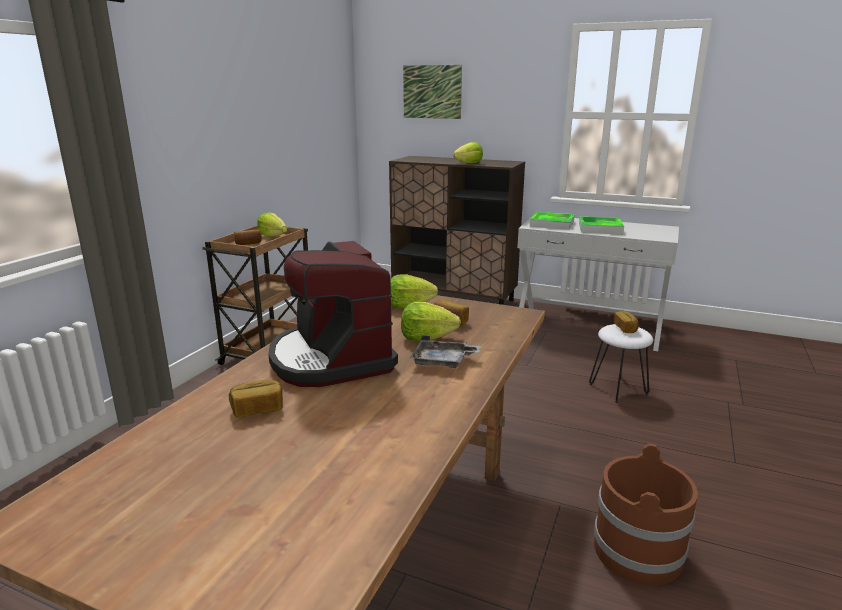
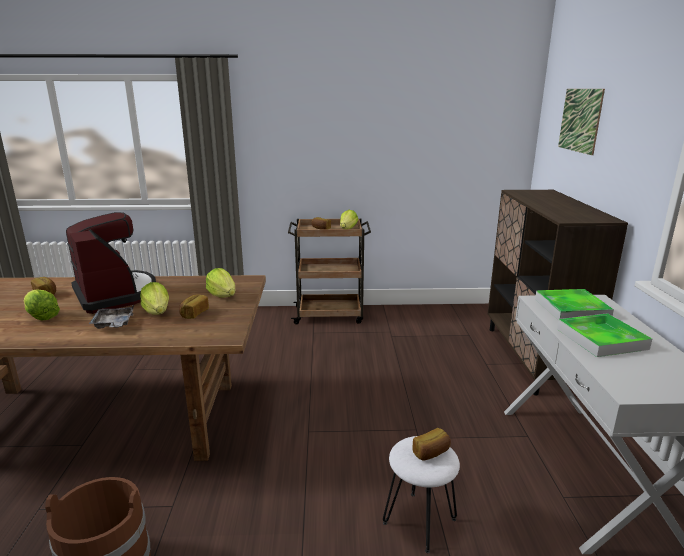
camera: 65 degrees right, 0 degrees up
coffee machine [268,241,398,387] -> coffee machine turned 105 degrees clockwise [66,212,156,314]
lettuce [453,142,483,163] -> lettuce moved to [24,290,60,321]

